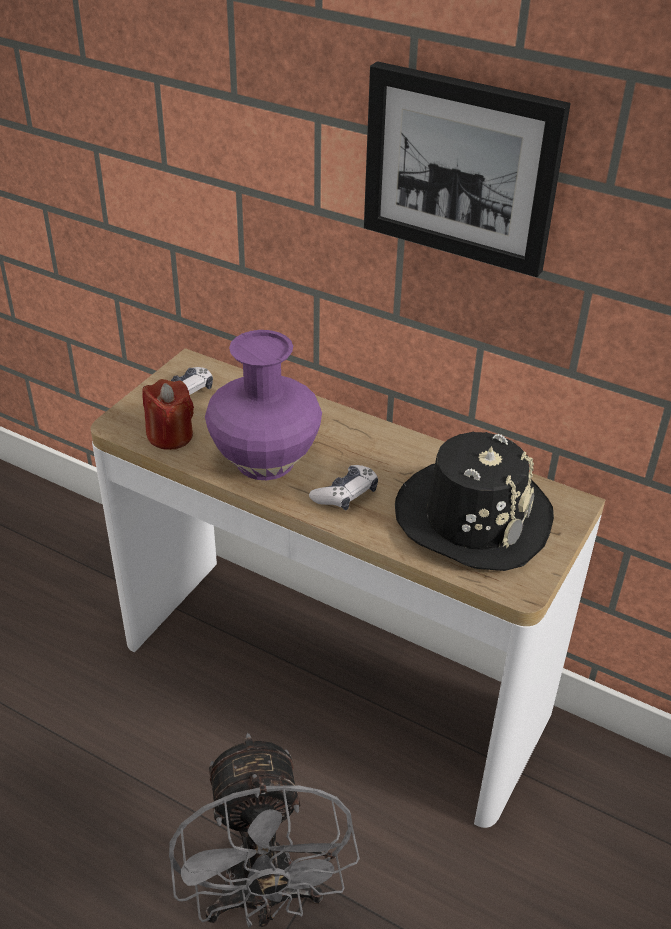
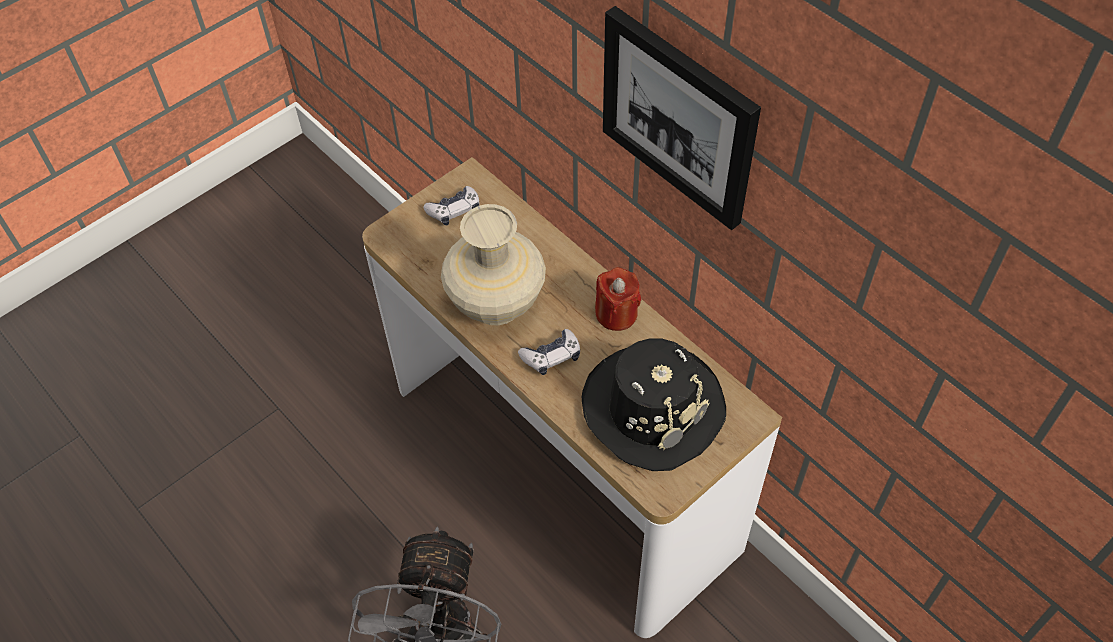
camera: 20 degrees right, 15 degrees up
red candle [142,379,194,450] -> red candle moved to [595,267,641,331]
purple vase [205,330,322,480] -> beige vase [441,204,546,325]

